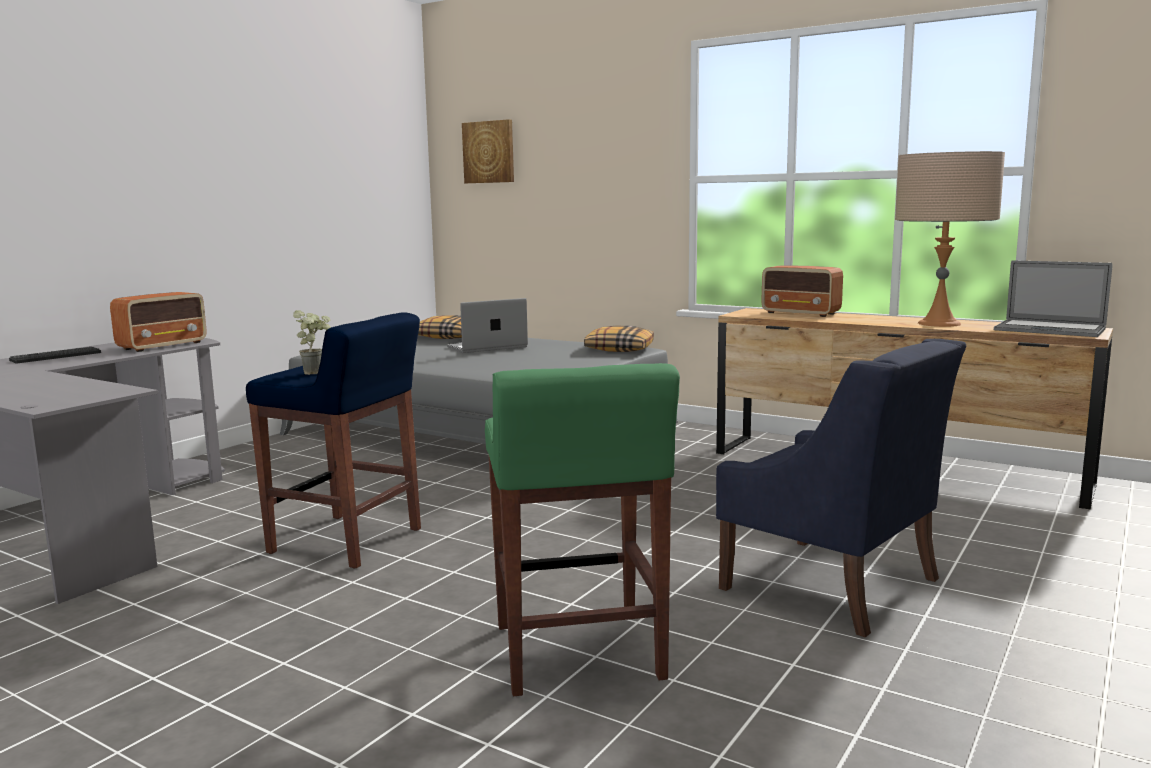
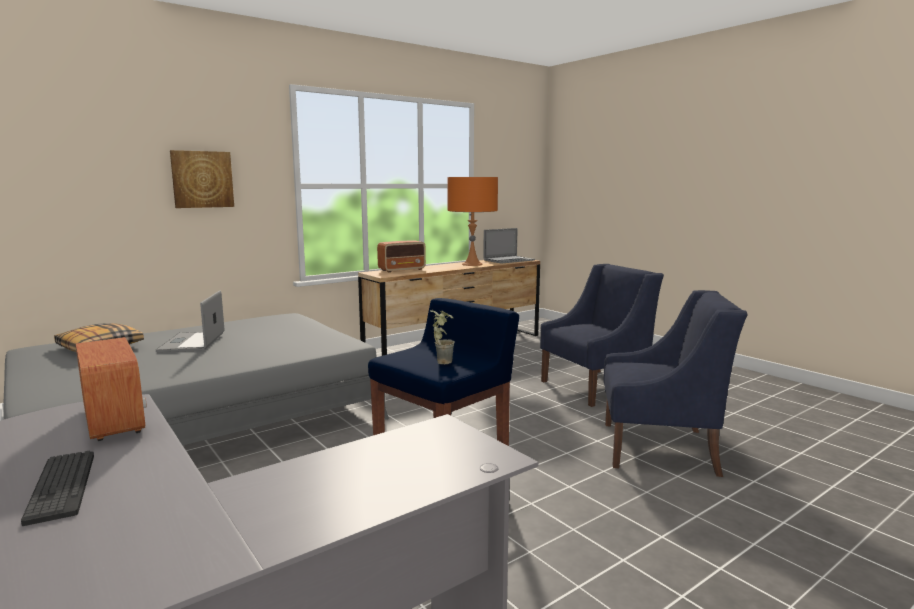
camera: 70 degrees left, 0 degrees up
picture [462,119,514,183] -> picture moved to [170,150,234,208]
green stool [485,363,680,696] -> blue armchair [604,290,748,477]
pillow [584,326,654,352] -> none
beige table lamp [895,151,1005,327] -> orange table lamp [448,177,498,266]

